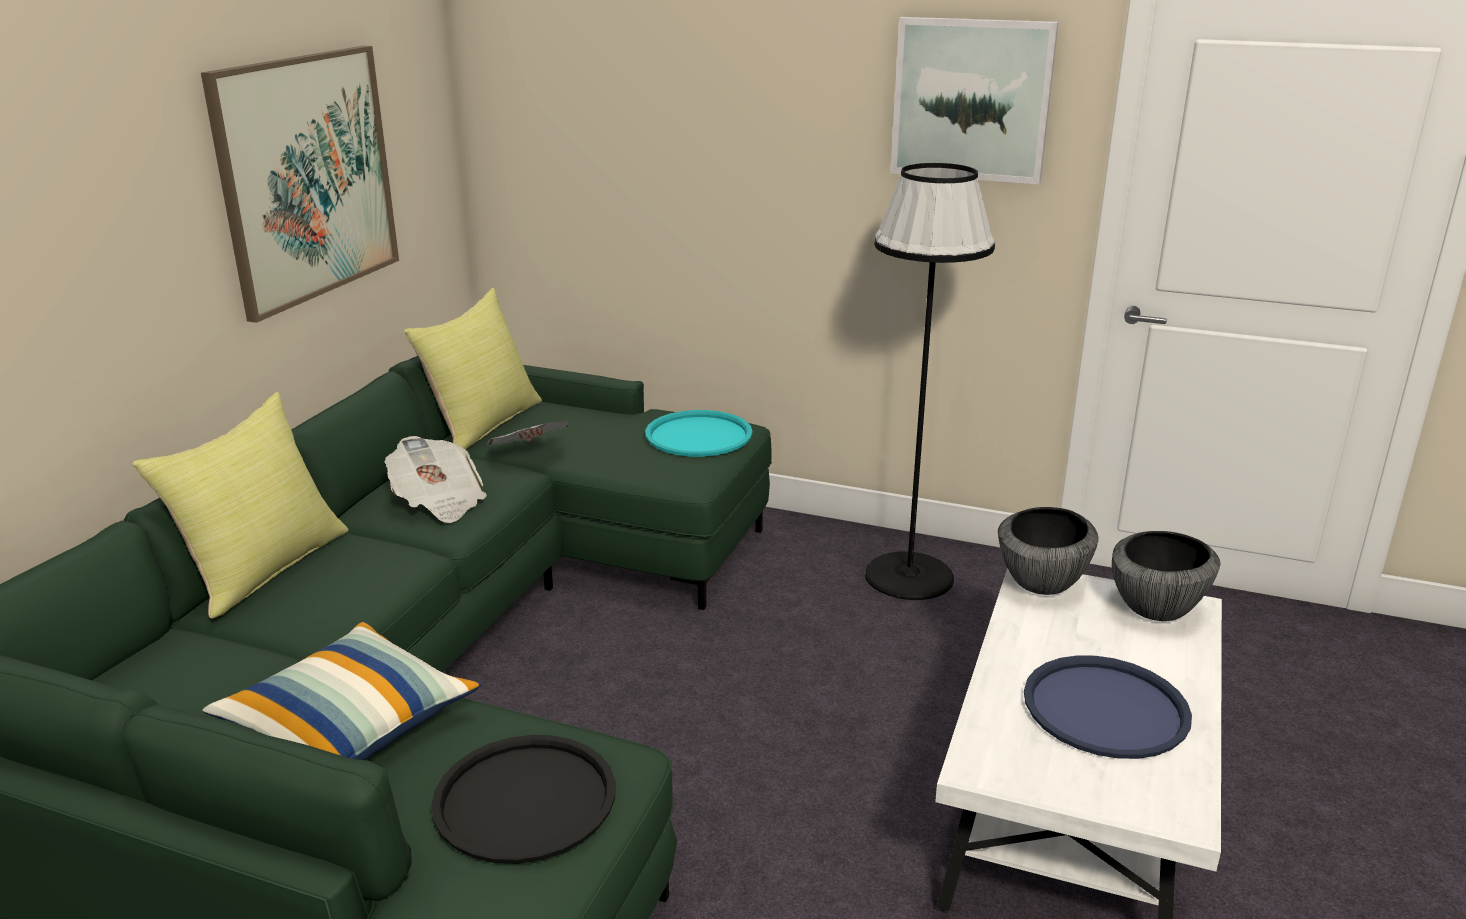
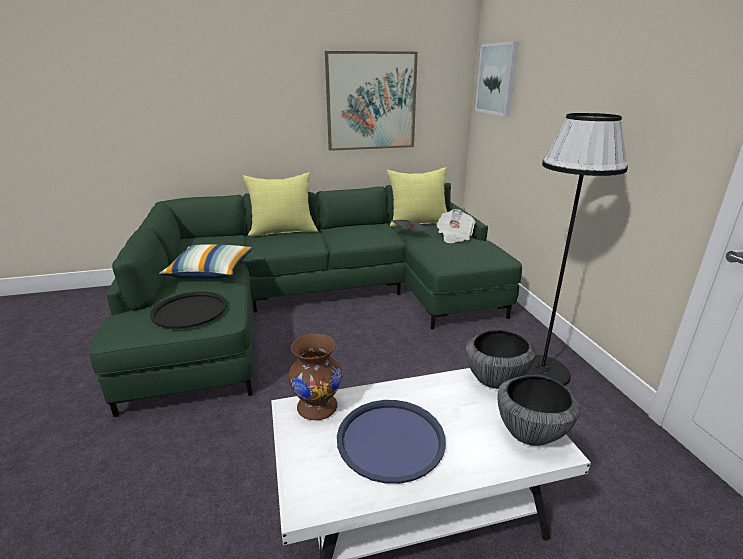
camera: 55 degrees right, 0 degrees up
newspaper [385,436,487,523] -> newspaper moved to [436,209,475,243]
turquoise tray [645,410,752,457] -> none
picture [890,17,1059,184] -> picture moved to [475,41,519,117]
none -> brown vase [288,334,342,420]

